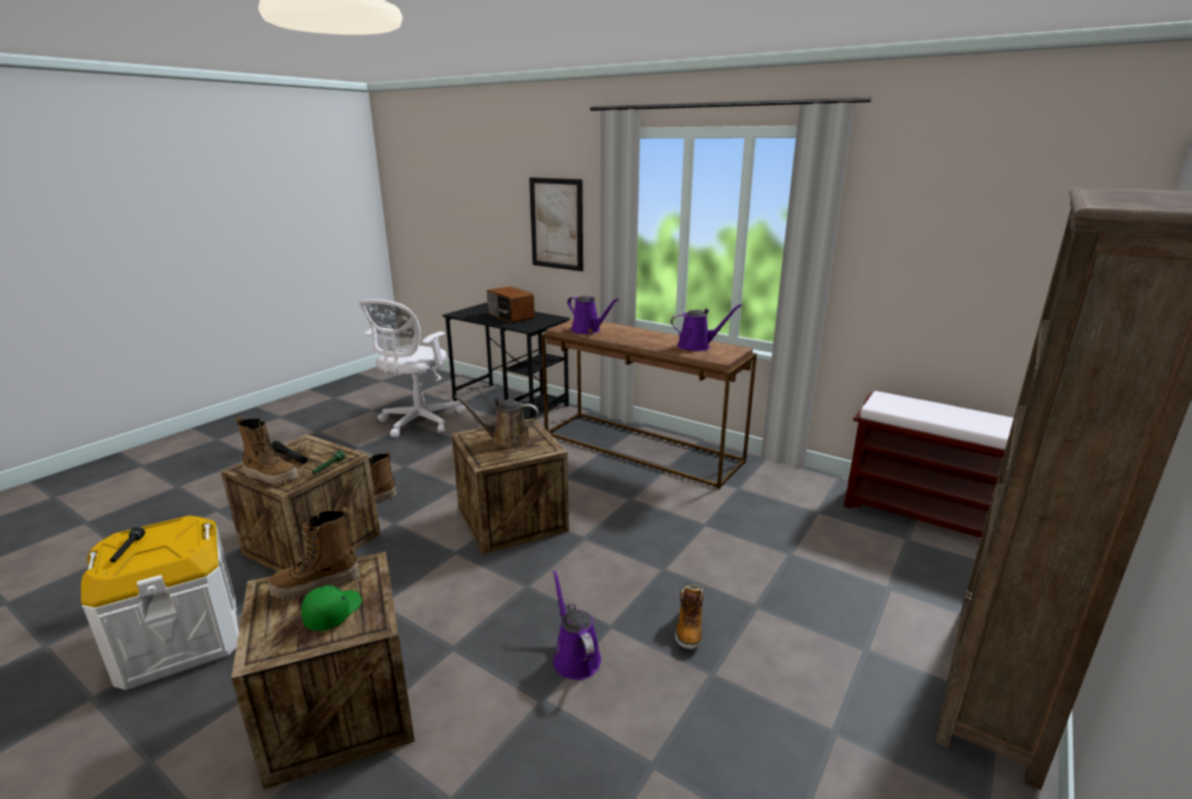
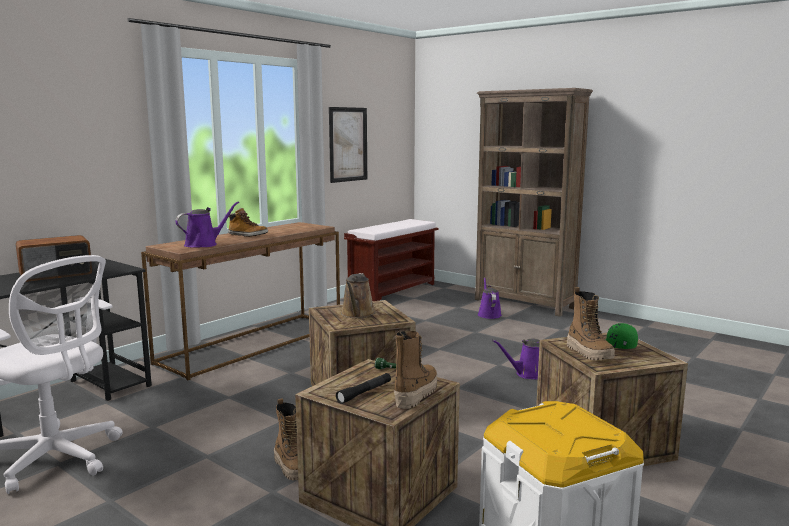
camera: 85 degrees left, 10 degrees down
black flashlight [110,527,145,563] -> none
picture [529,177,583,271] -> picture moved to [329,107,367,183]
purple watering can [671,304,742,351] -> purple watering can moved to [478,277,502,319]
boot [675,584,704,650] -> boot moved to [228,208,268,237]

